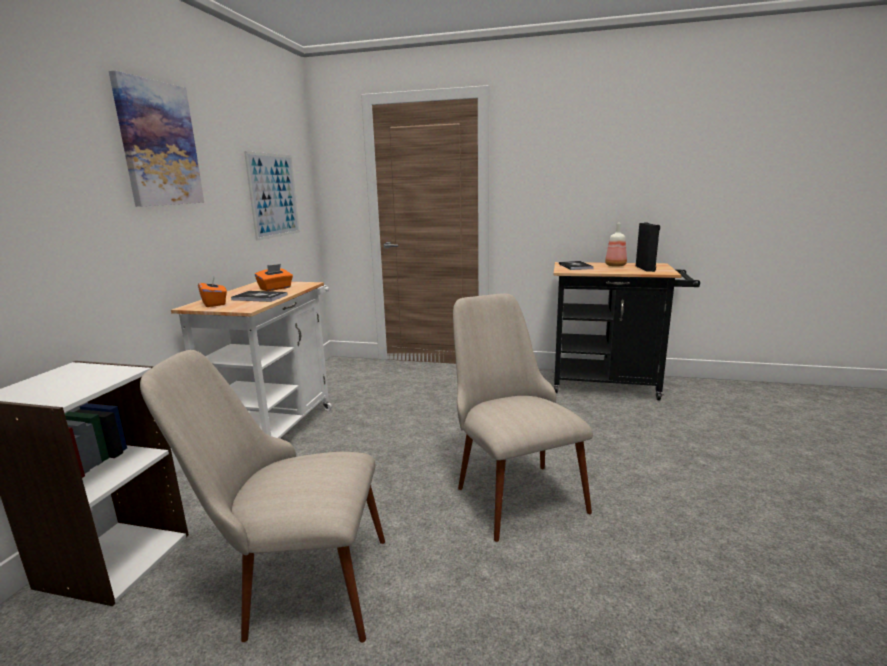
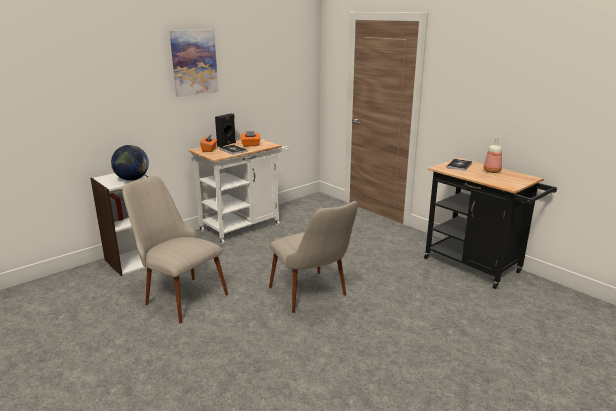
camera: 35 degrees right, 5 degrees up
picture [244,151,300,241] -> none
beige chair [453,294,593,542] -> beige chair turned 135 degrees clockwise [269,201,358,313]
black speaker [636,222,660,272] -> black speaker moved to [215,113,236,147]
none -> globe [111,145,149,181]

